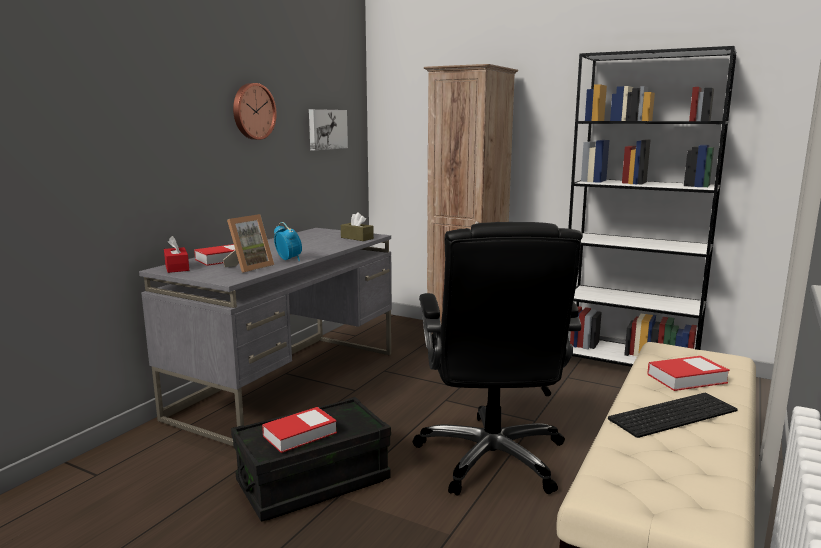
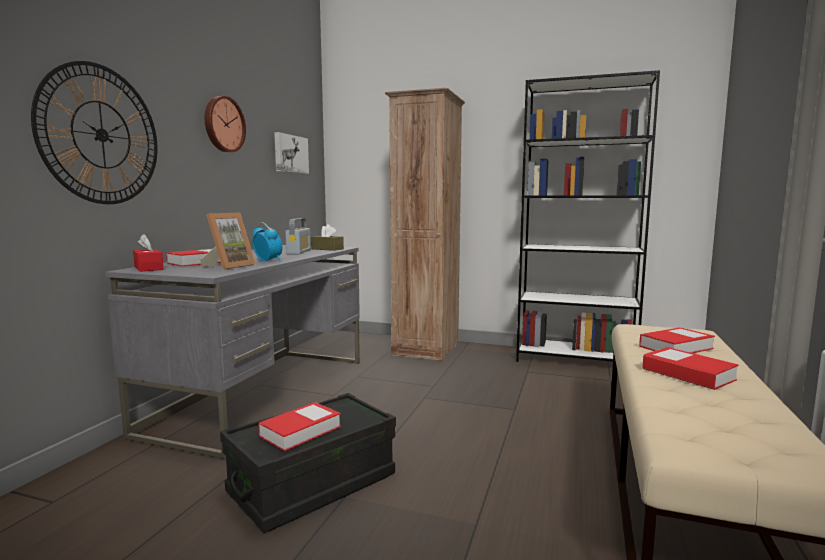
camera: 10 degrees left, 5 degrees down
black office chair [412,222,583,496] -> none
keyboard [608,393,738,438] -> book [642,347,738,390]
none -> wall clock [31,61,158,204]
none -> radio [285,218,311,254]

